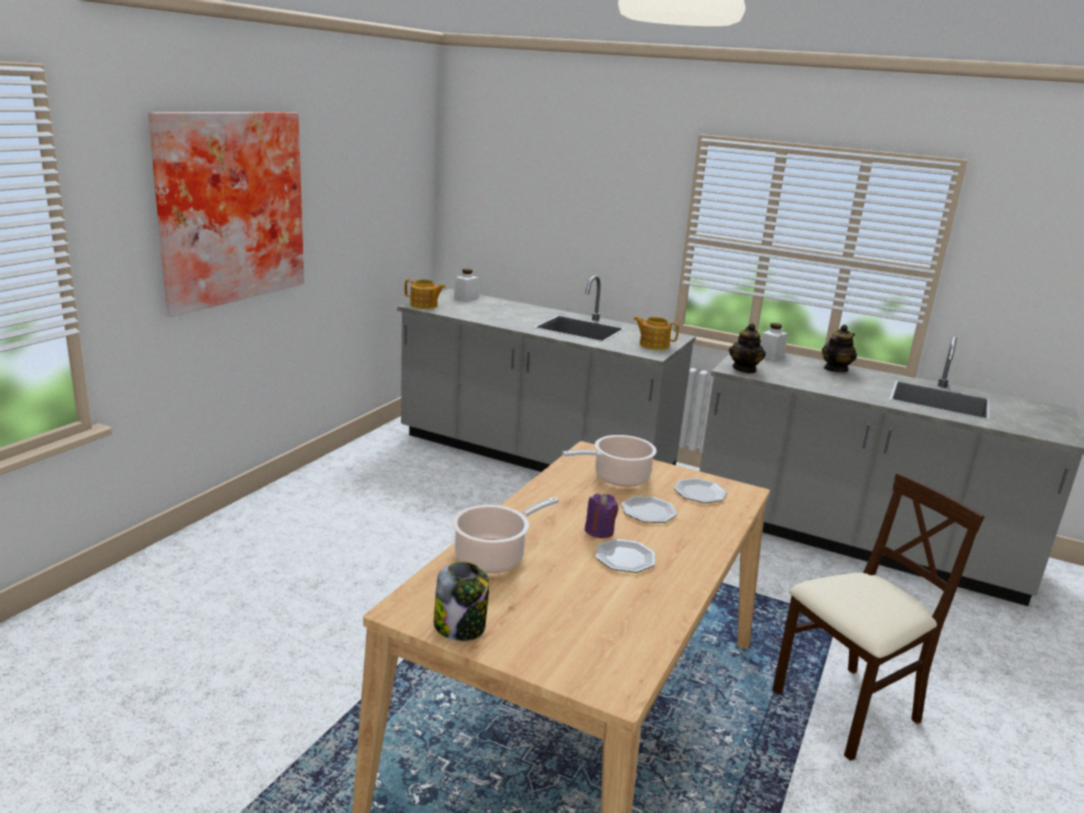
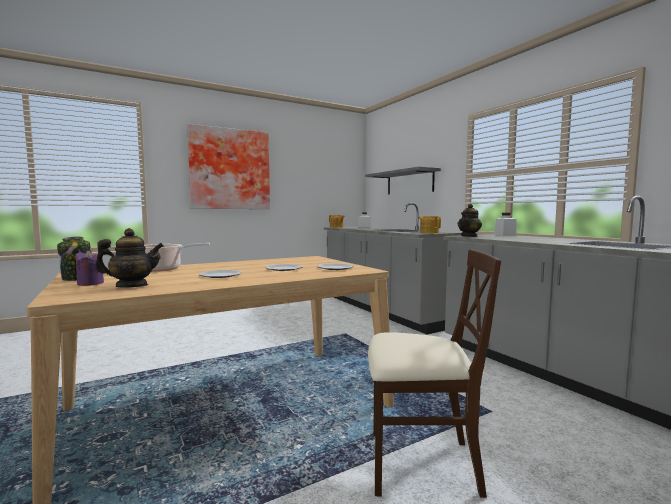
camera: 35 degrees right, 15 degrees down
cooking pot [562,435,657,487] -> none
purple candle [585,494,618,538] -> purple candle moved to [75,251,104,286]
teapot [822,324,857,372] -> teapot moved to [95,228,164,288]
none -> grey shelf [365,166,441,195]

